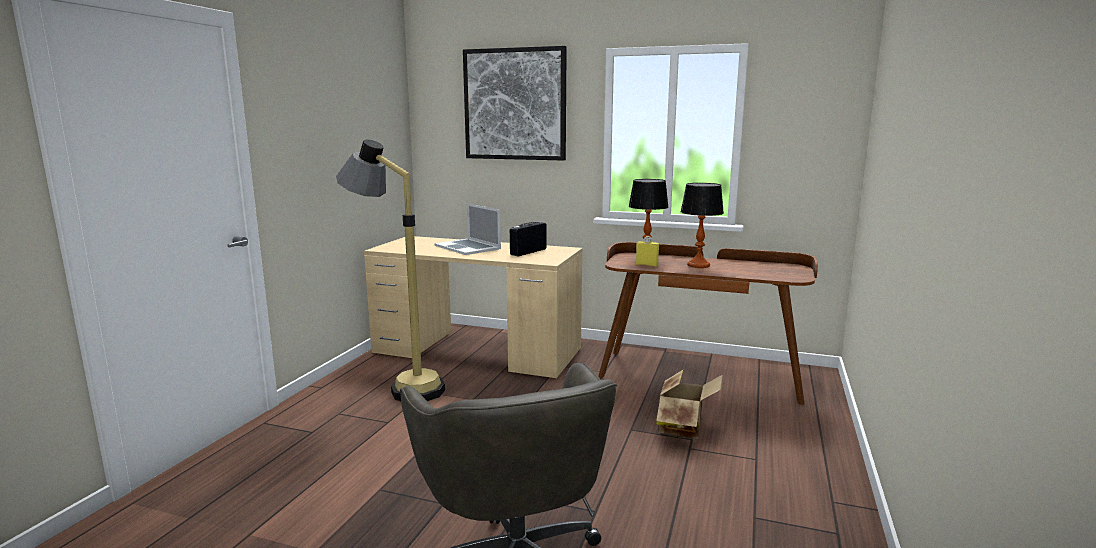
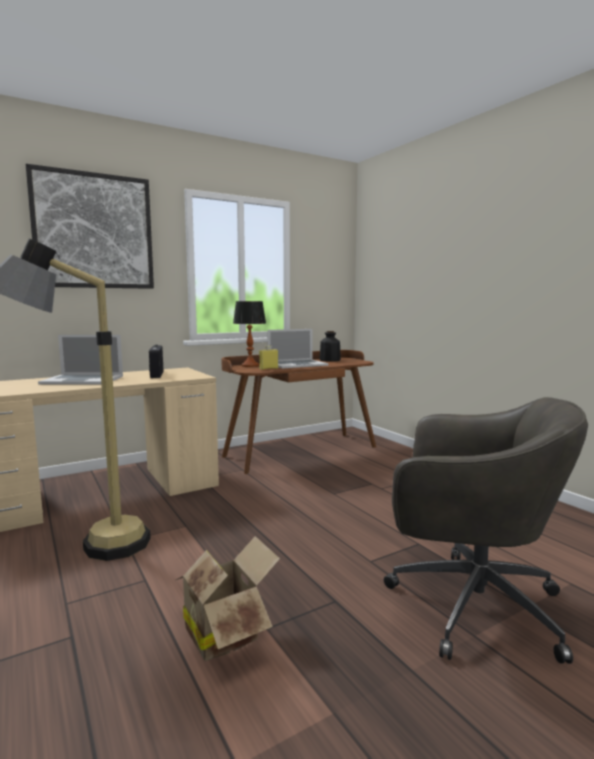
camera: 50 degrees left, 5 degrees down
cardboard box [656,370,723,439] -> cardboard box moved to [176,536,280,661]
table lamp [680,183,724,268] -> laptop [268,329,329,369]
none -> bottle [320,331,341,362]

